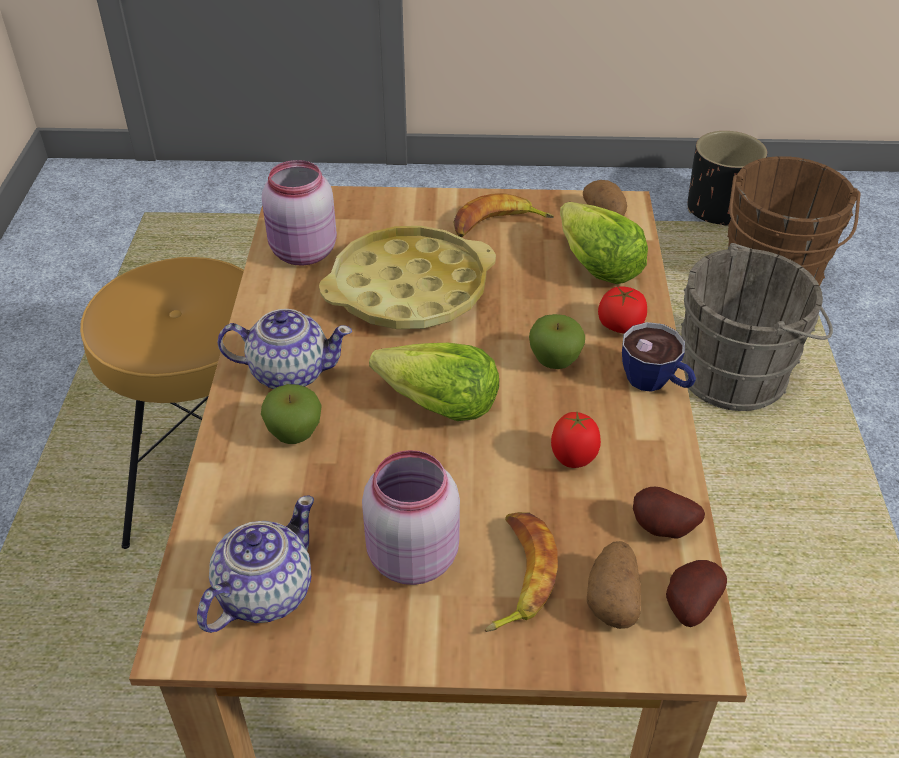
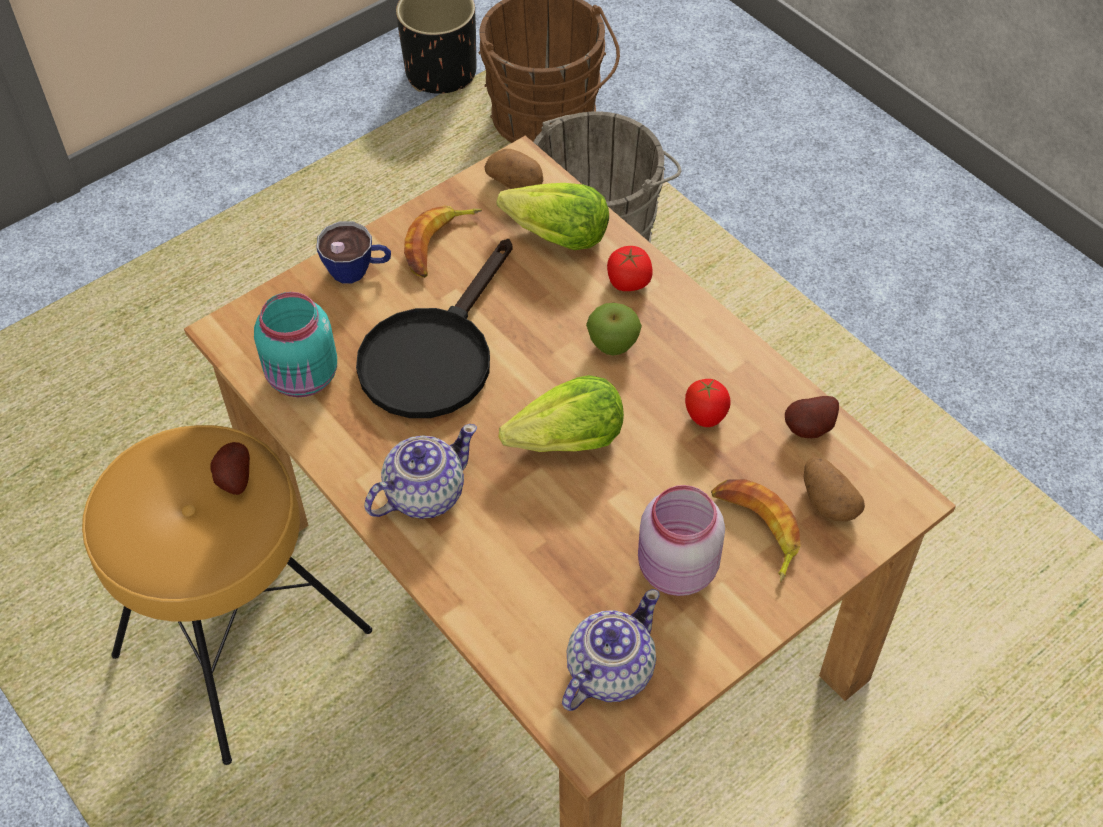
camera: 40 degrees left, 10 degrees up
teapot [197,495,314,633] -> teapot turned 45 degrees clockwise [562,589,660,711]
apple [261,384,322,444] -> none
pink jar [262,160,337,266] -> turquoise jar [254,292,337,397]
yellow tray [319,226,496,329] -> black frying pan [356,239,513,418]
cup [622,322,696,392] -> cup moved to [316,221,391,283]
potato [666,560,727,627] -> potato moved to [210,442,250,495]

